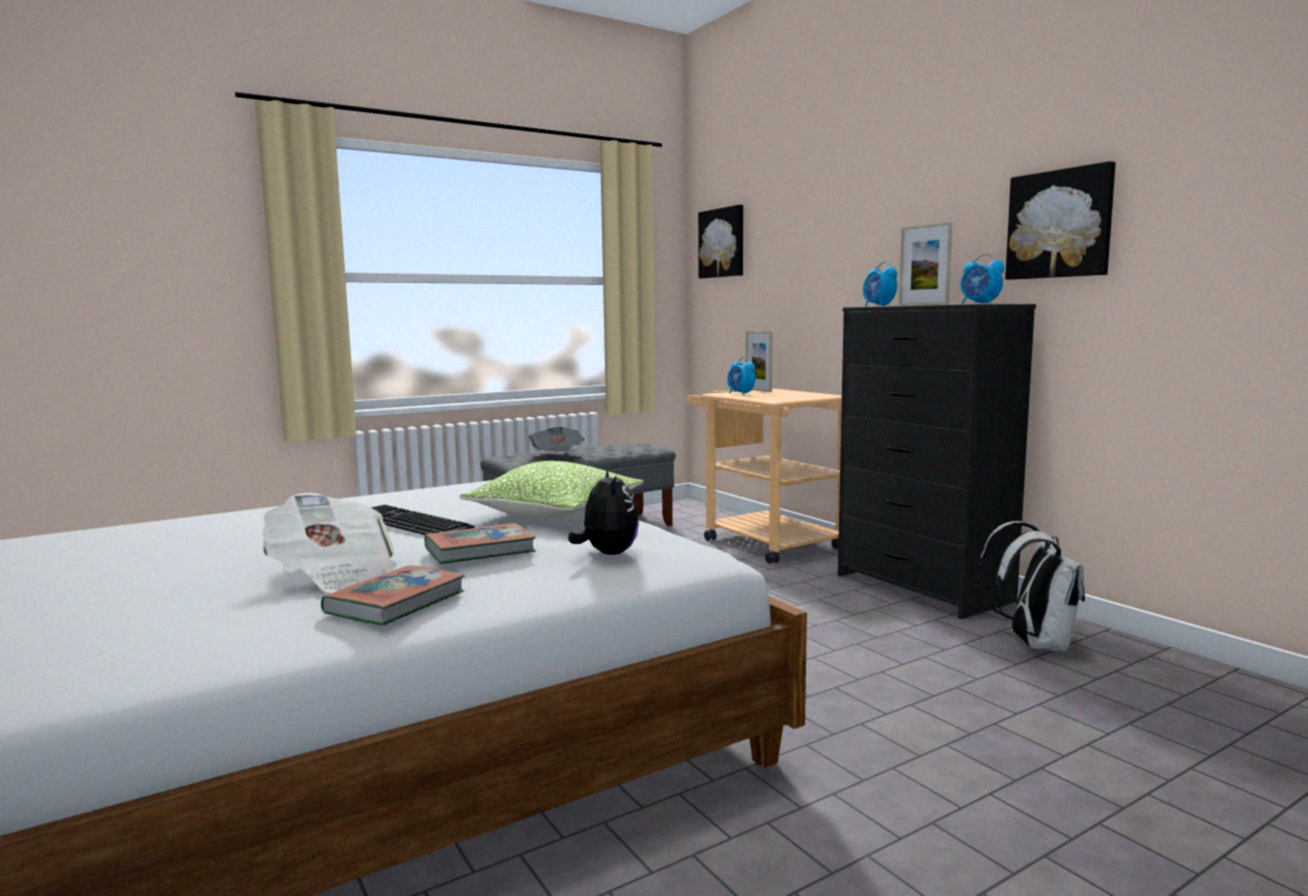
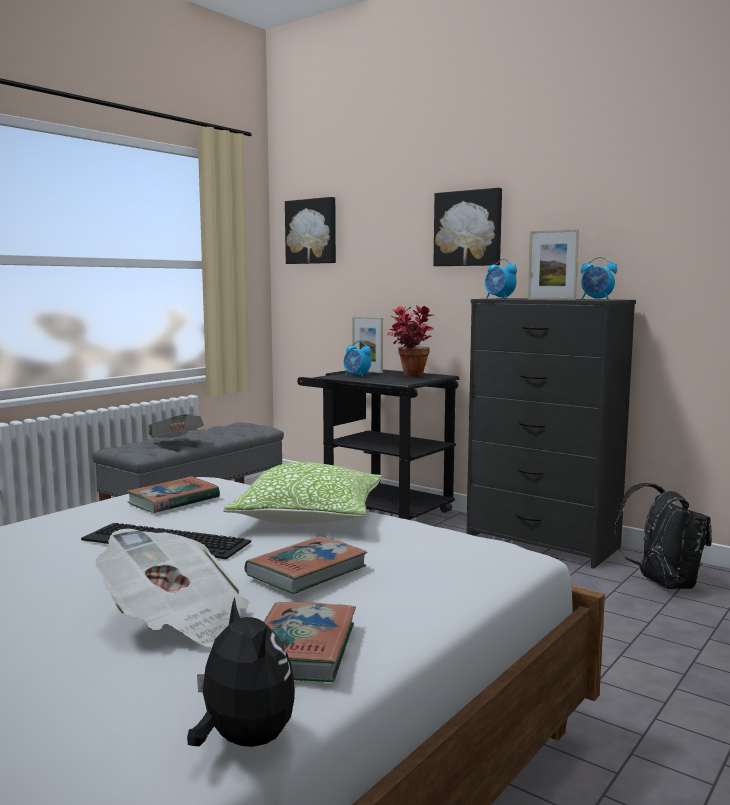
camera: 20 degrees left, 0 degrees up
plush toy [568,468,639,555] -> plush toy moved to [187,598,295,747]
beige cart [686,389,842,564] -> black cart [297,370,460,520]
white backpack [977,521,1085,652] -> black backpack [614,483,712,589]
picture [1005,161,1115,280] -> picture moved to [433,188,502,266]
none -> book [127,476,220,513]
none -> potted plant [388,305,433,377]

